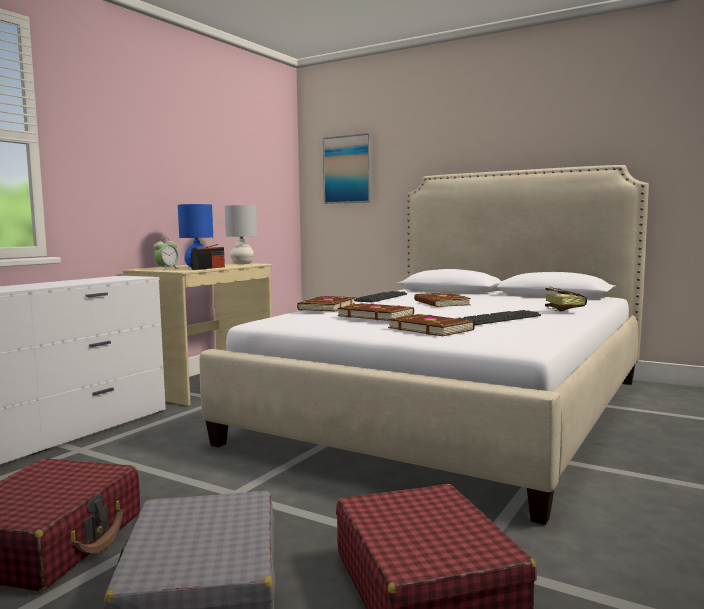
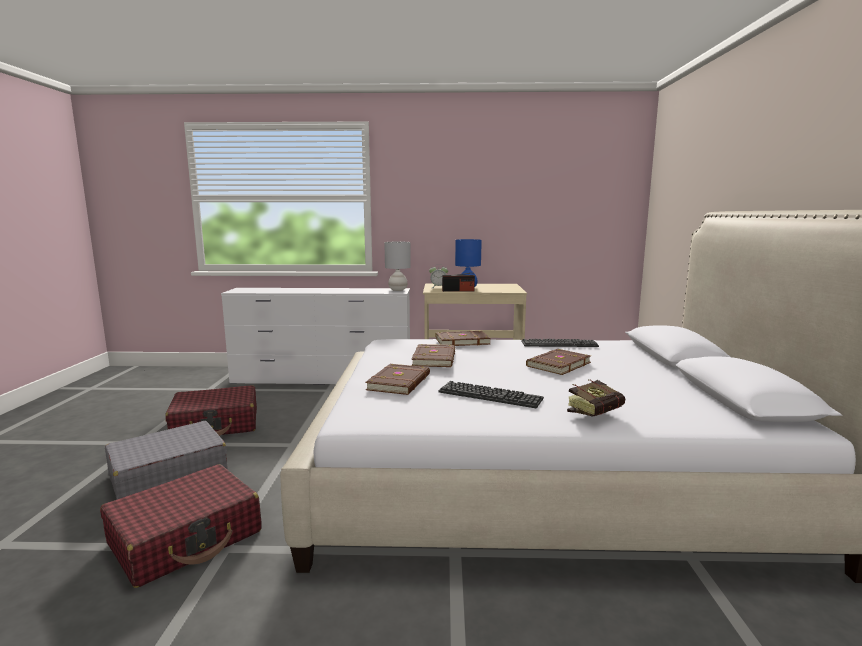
camera: 60 degrees right, 5 degrees up
grey table lamp [225,205,257,264] -> grey table lamp moved to [384,242,411,291]
picture [323,133,372,204] -> none

